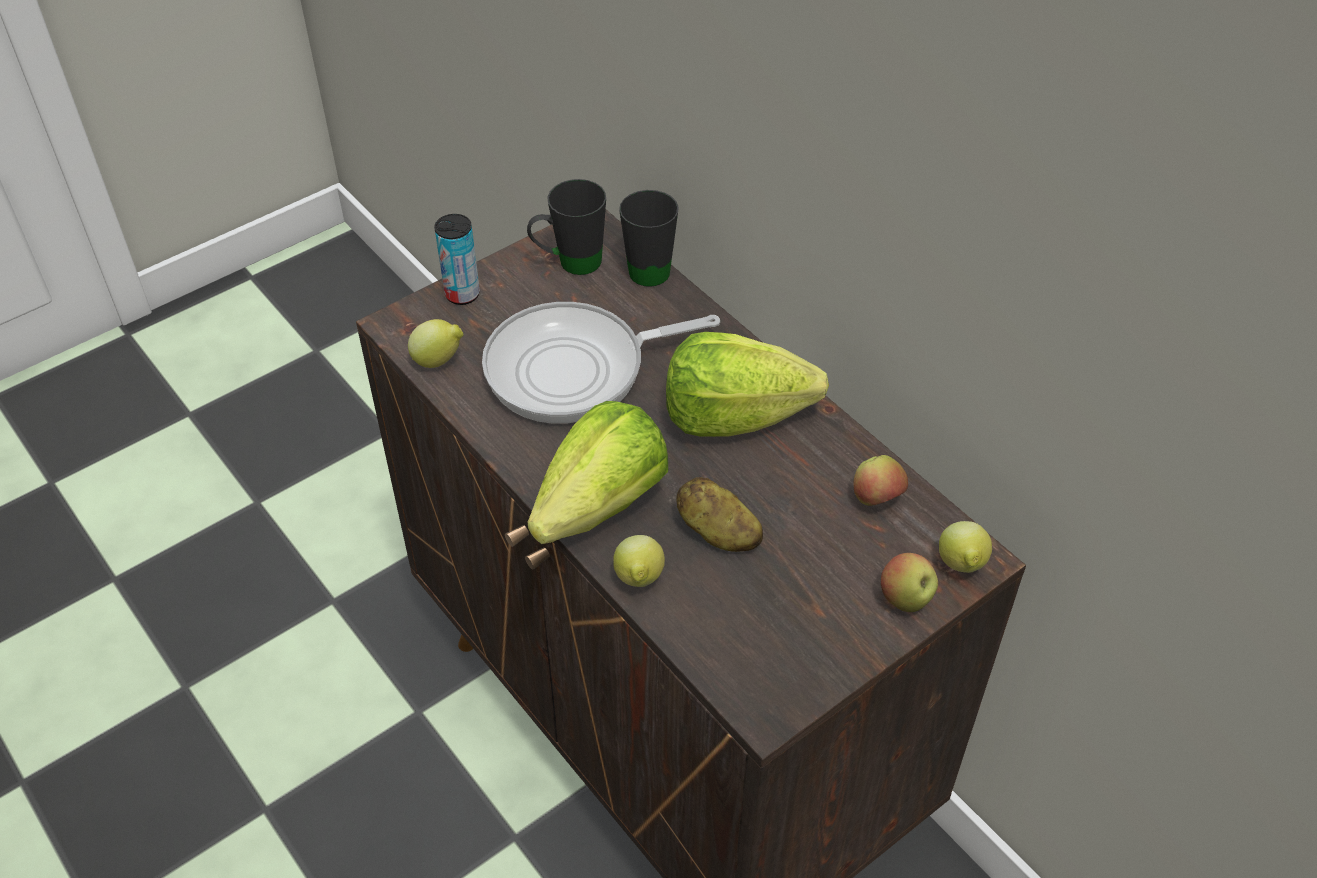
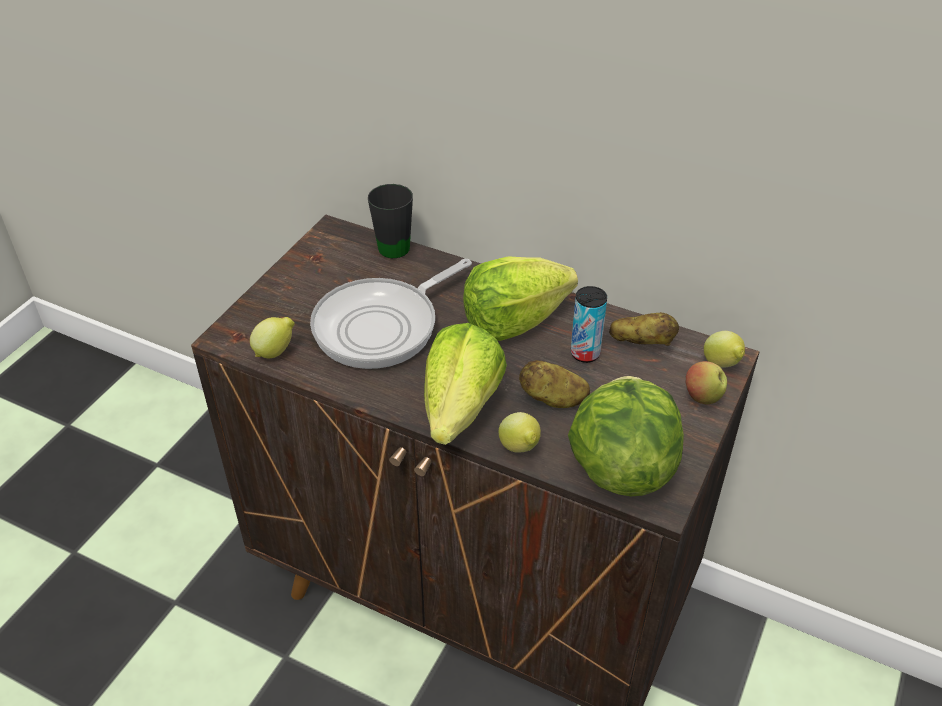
camera: 25 degrees left, 5 degrees down
can [434,214,480,305] -> can moved to [571,286,607,363]
black mug [527,179,606,275] -> none
apple [854,455,908,506] -> potato [609,312,679,346]
none -> lettuce [568,376,684,496]

